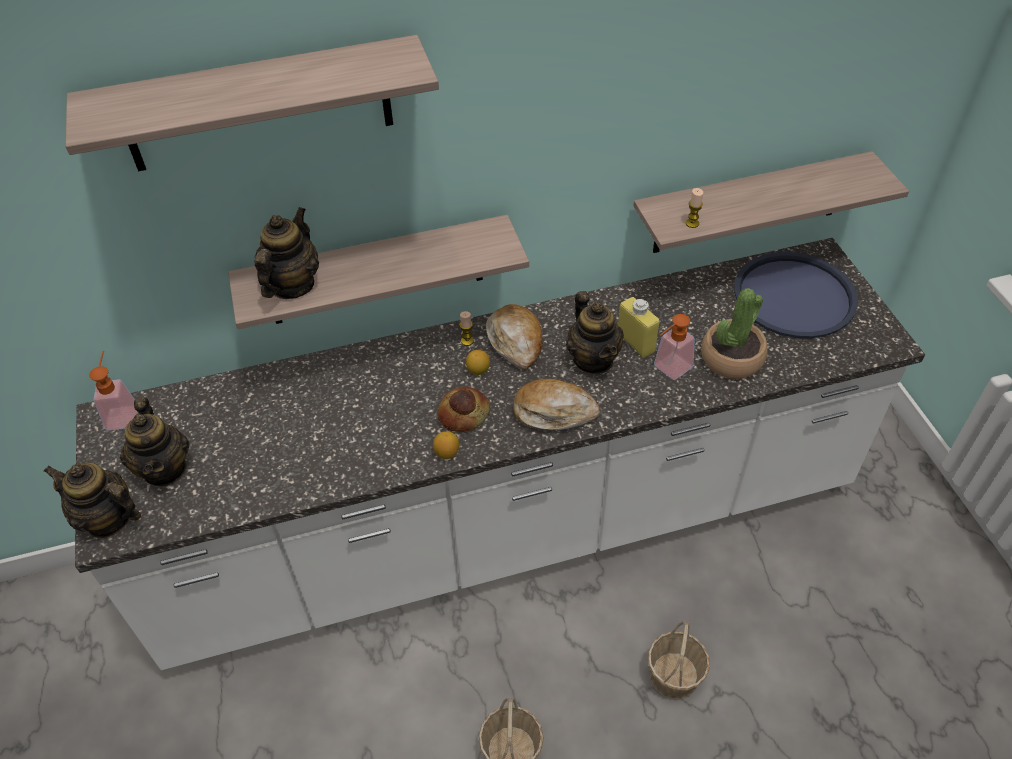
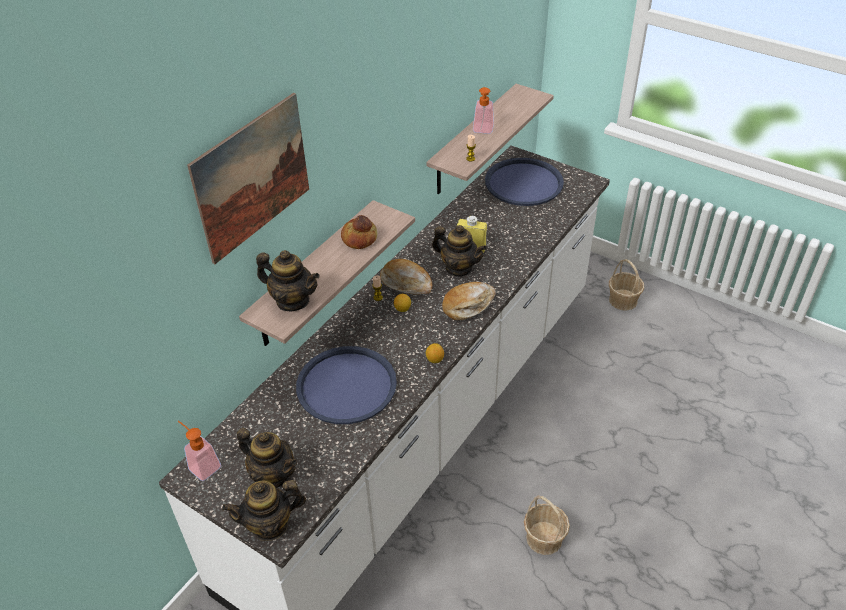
camera: 40 degrees left, 5 degrees down
shelf [66,35,439,171] -> picture [187,93,309,264]
teapot [255,207,319,299] -> teapot turned 135 degrees clockwise [256,250,320,311]
bread [438,387,490,432] -> bread moved to [341,215,377,249]
basket [648,621,710,700] -> basket moved to [609,259,644,311]
soap dispenser [654,314,695,380] -> soap dispenser moved to [473,87,494,134]
potted plant [701,288,768,379] -> none
none -> blue tray [296,346,397,424]

